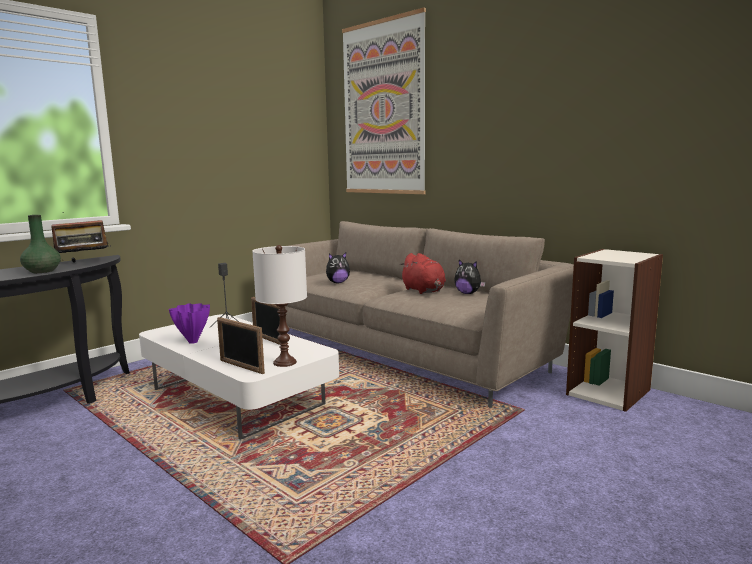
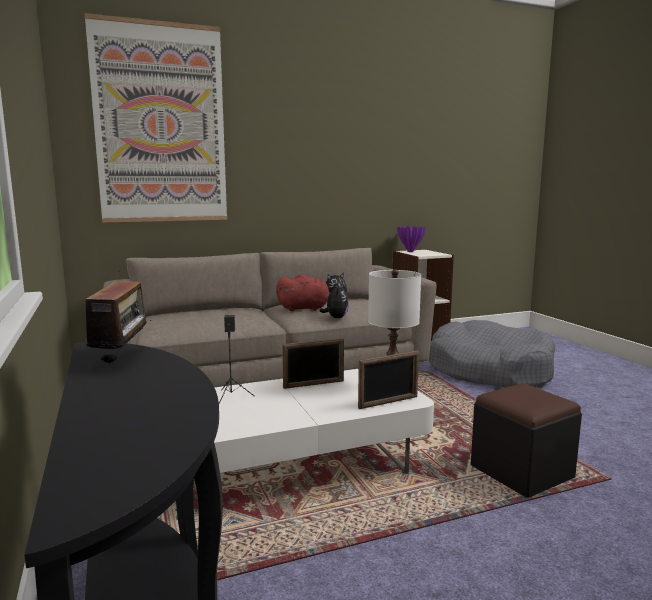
camera: 65 degrees left, 0 degrees up
green vase [20,215,61,273] -> none
purple vase [169,303,210,344] -> purple vase moved to [397,226,426,252]
plush toy [326,253,350,283] -> plush toy moved to [320,284,349,318]
none -> grey dog bed [429,320,555,388]
none -> black ottoman [471,383,582,498]

